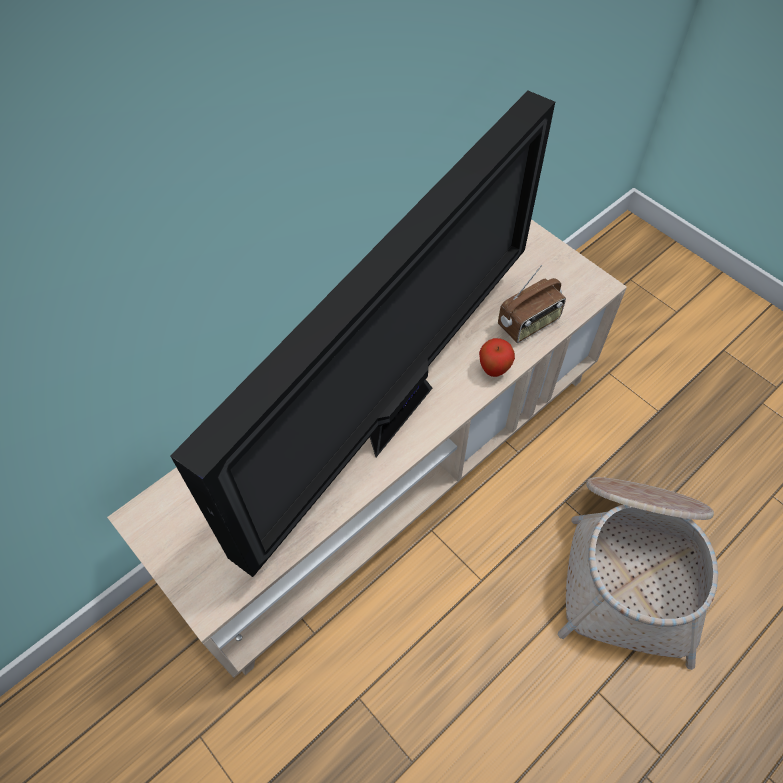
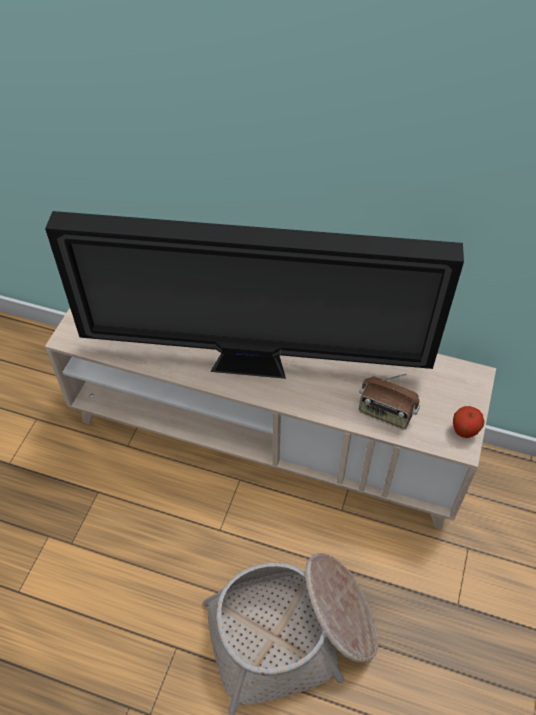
camera: 60 degrees right, 5 degrees down
apple [479,338,515,377] -> apple moved to [453,406,484,438]

